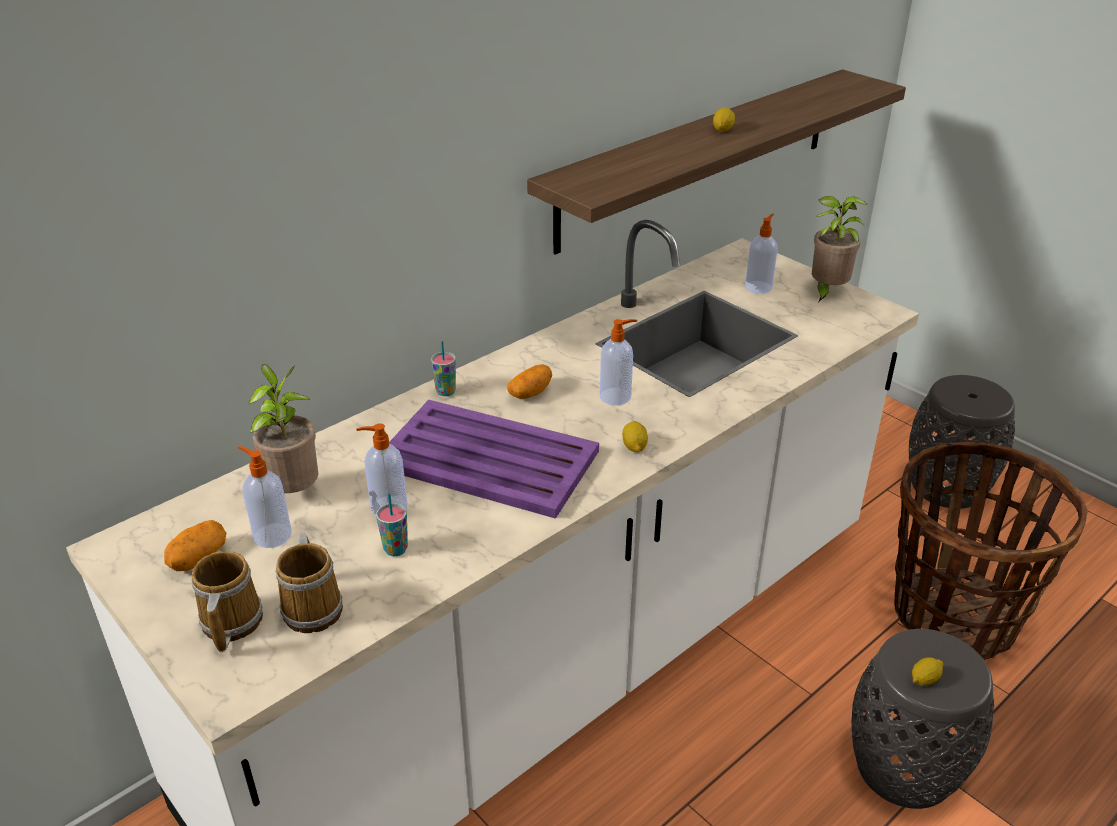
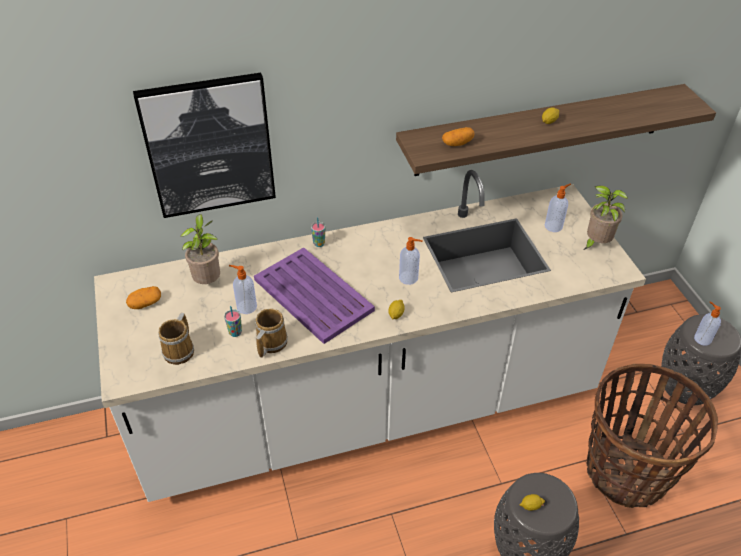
camera: 25 degrees right, 10 degrees up
mug [191,551,263,652] -> mug moved to [255,308,288,358]
soap dispenser [238,446,292,548] -> soap dispenser moved to [694,302,721,346]
potato [507,364,552,399] -> potato moved to [442,127,475,146]
none -> picture [133,73,276,218]

